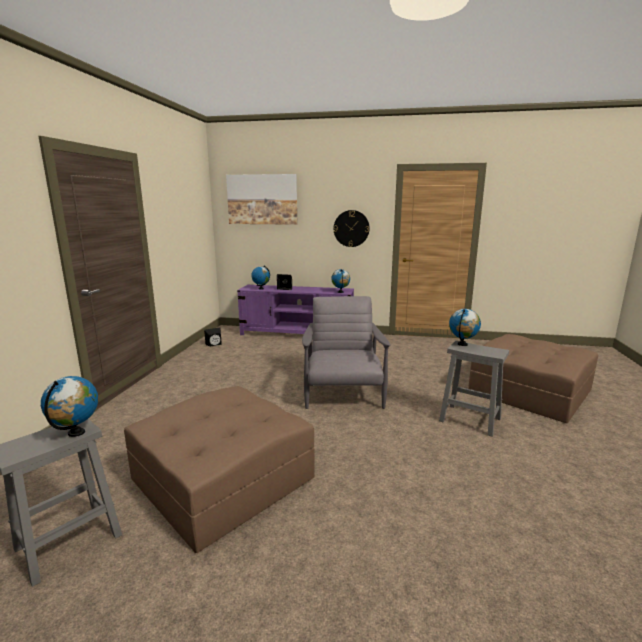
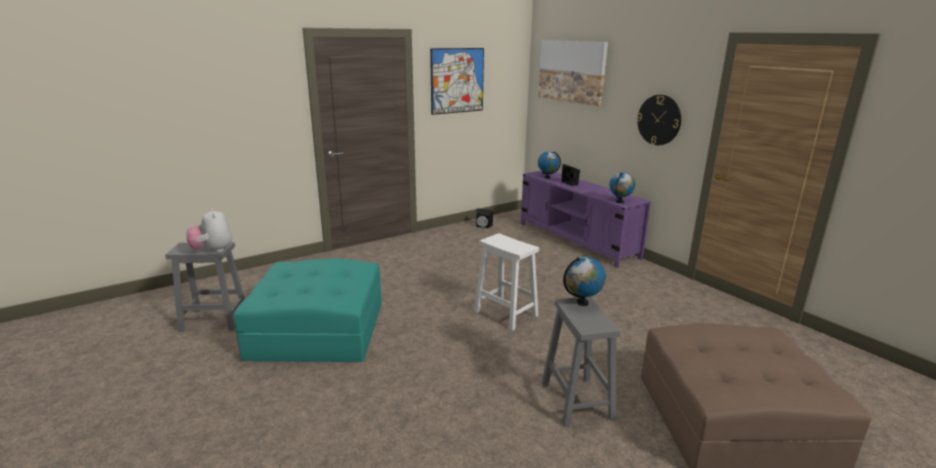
camera: 45 degrees right, 5 degrees up
globe [41,376,98,437] -> plush toy [186,208,232,252]
brown ottoman [124,386,314,553] -> turquoise ottoman [234,258,382,362]
grey armchair [302,296,391,409] -> white stool [474,233,539,331]
none -> picture [430,48,484,115]

